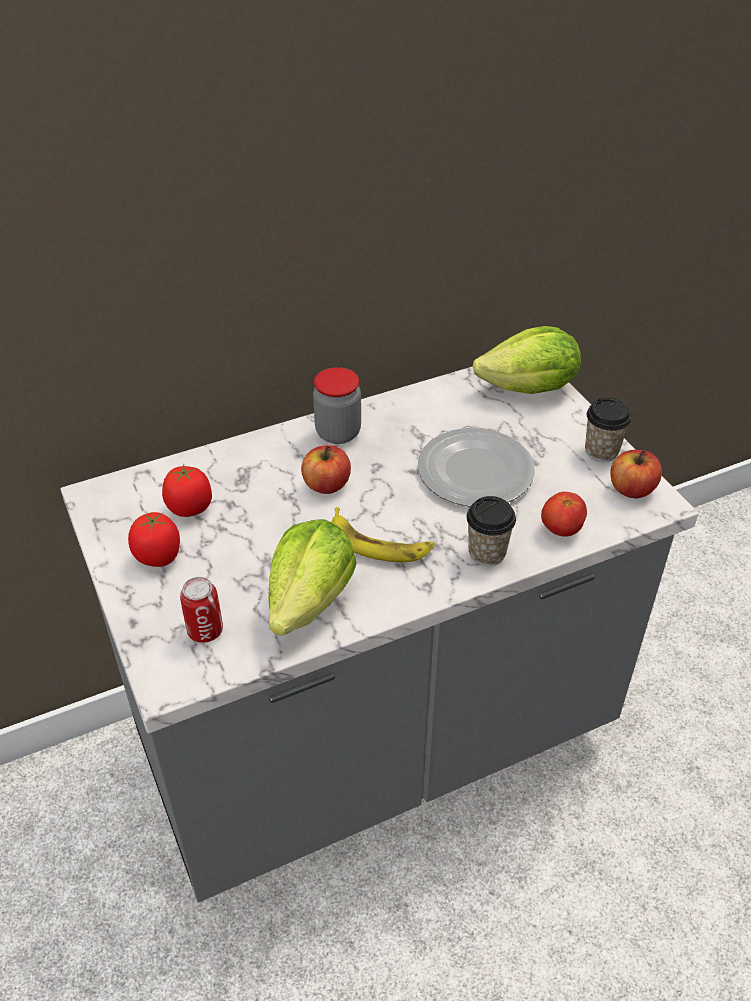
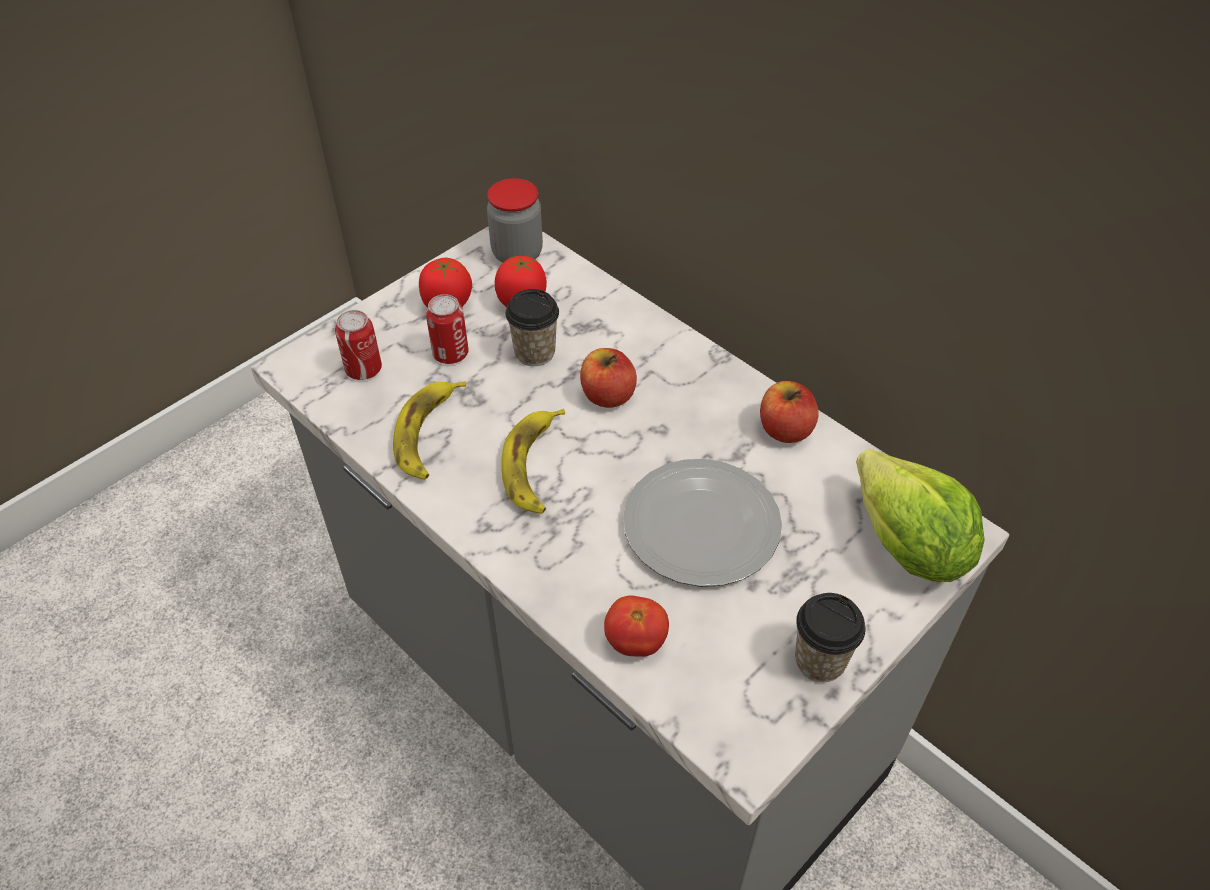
camera: 70 degrees right, 5 degrees up
lettuce [268,519,357,636] -> banana [393,381,466,480]
jar [313,367,361,444] -> jar moved to [487,178,543,263]
cup [466,496,516,566] -> cup moved to [505,289,559,366]
apple [610,450,662,498] -> apple moved to [760,381,819,443]
none -> can [426,294,469,364]

